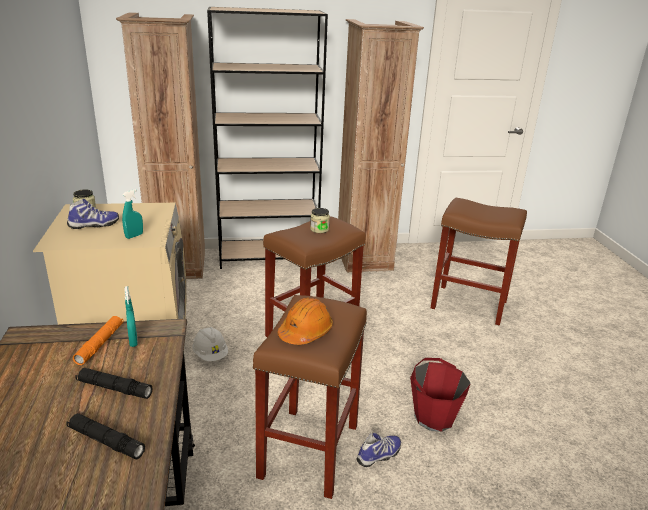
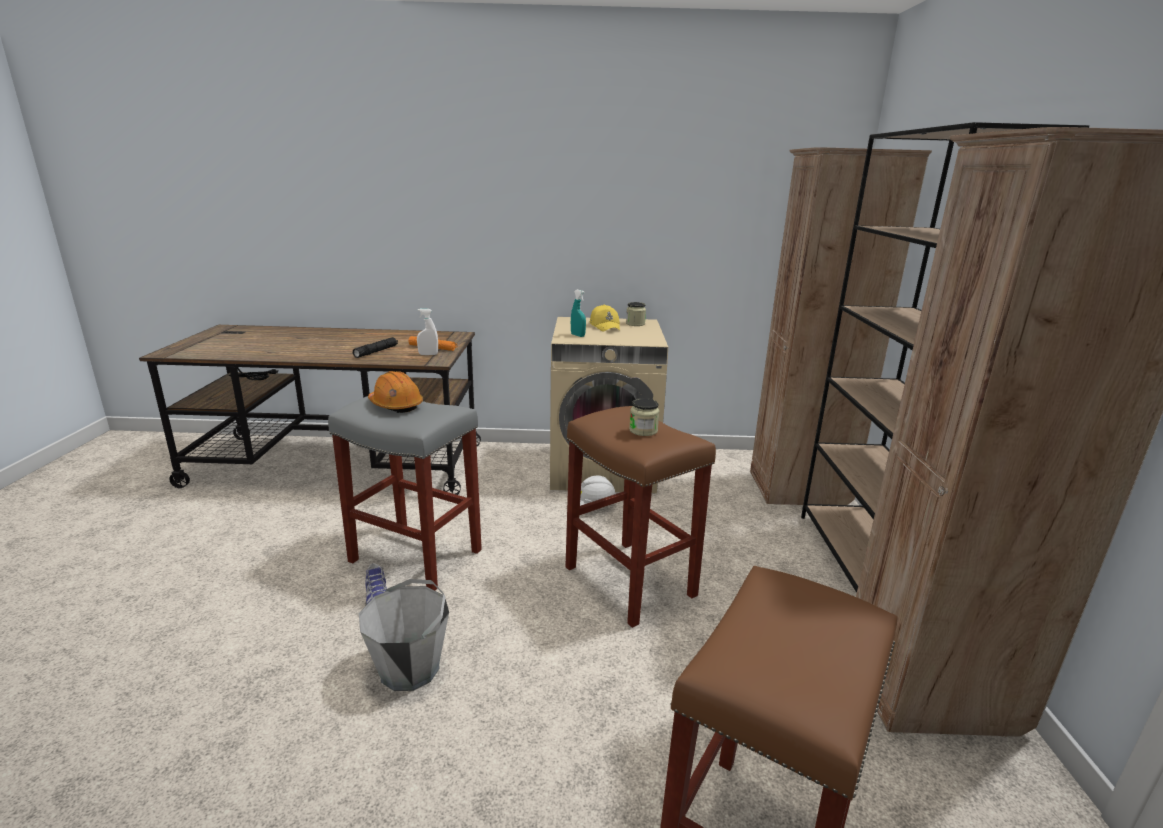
camera: 100 degrees right, 5 degrees down
black flashlight [66,413,145,459] -> none
shoe [67,199,119,229] -> yellow cap [590,305,620,331]
turquoise spray bottle [125,286,138,347] -> white spray bottle [417,309,438,355]
brown stool [253,295,367,499] -> grey stool [328,396,482,591]
red bucket [410,358,471,432] -> grey bucket [359,579,449,691]

